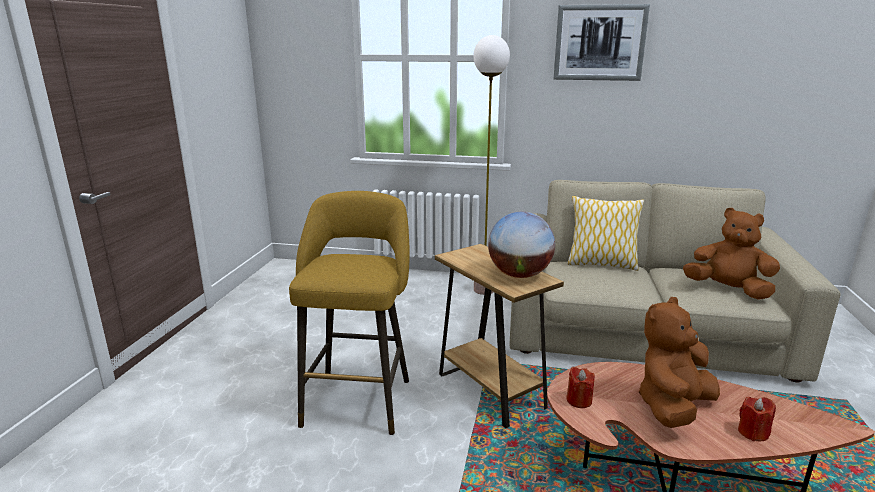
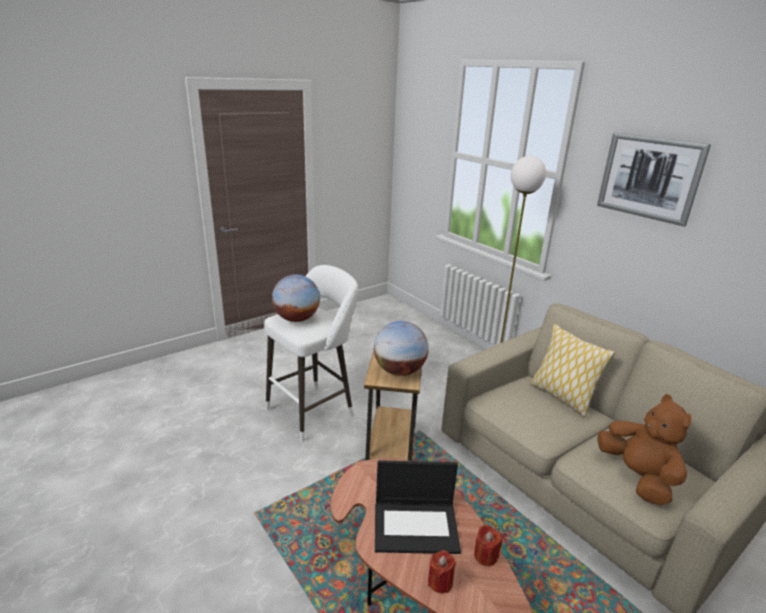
camera: 40 degrees right, 5 degrees up
yellow stool [289,191,410,435] -> white stool [264,265,358,442]
red candle [566,367,595,408] -> red candle moved to [474,524,502,566]
brown plush toy [639,297,720,428] -> laptop [375,460,461,554]
none -> globe [272,274,320,322]

